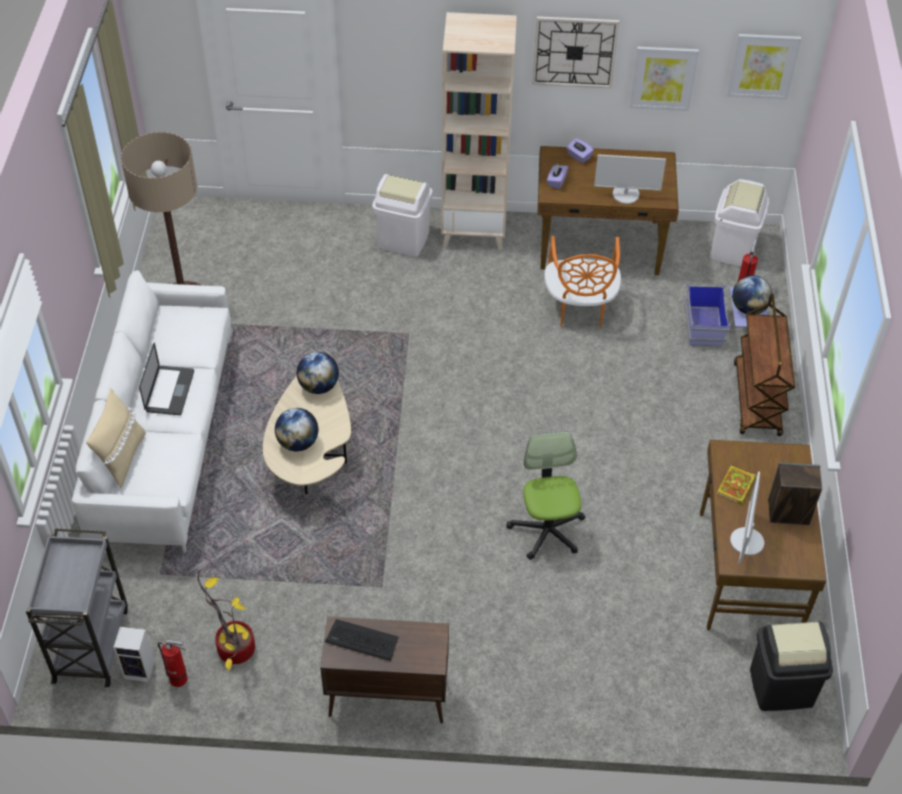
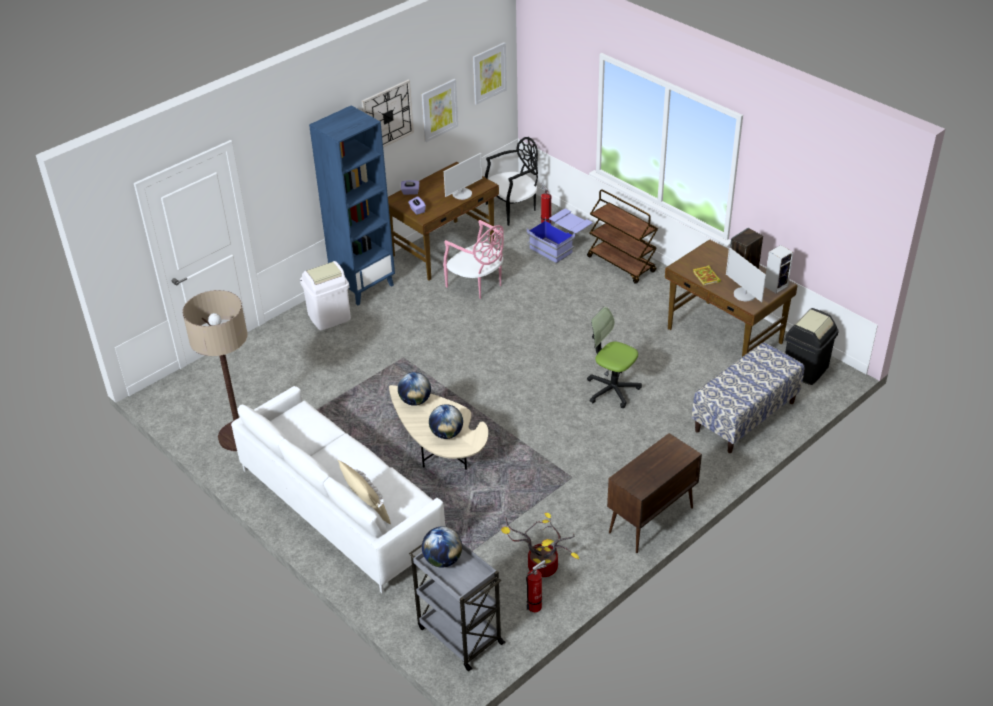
camera: 45 degrees left, 10 degrees down
speaker [113,627,155,682] -> speaker moved to [765,245,793,294]
laptop [139,342,194,415] -> none
keyboard [325,619,399,660] -> none
beige bookcase [441,12,517,250] -> blue bookcase [309,105,395,305]
orange chair [544,236,621,328] -> pink chair [443,220,504,299]
white trash can [710,179,769,267] -> black chair [485,137,538,226]
globe [732,275,772,314] -> globe moved to [422,527,462,568]
none -> bench [692,342,804,453]

